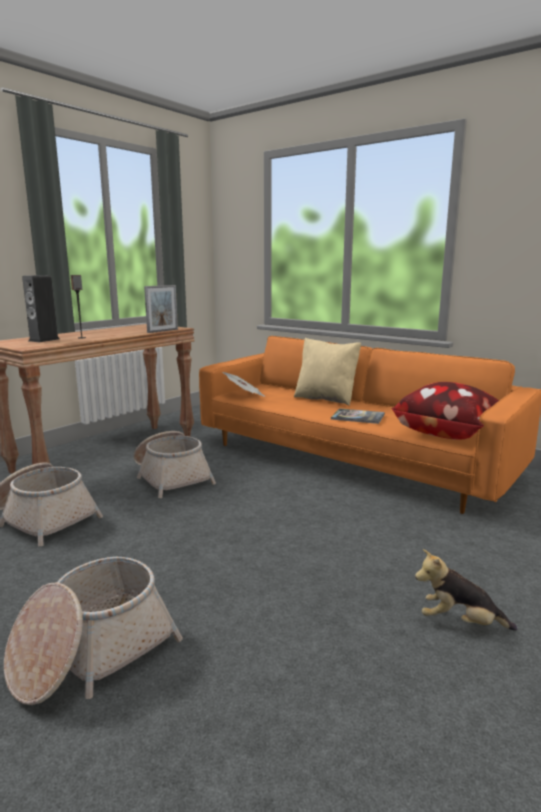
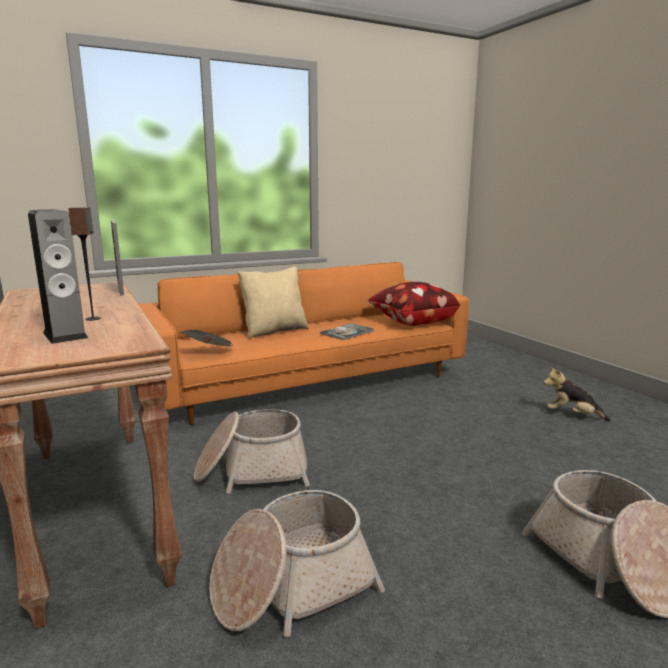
camera: 65 degrees left, 0 degrees up
plush toy [415,549,517,631] -> plush toy turned 75 degrees clockwise [544,367,611,421]

